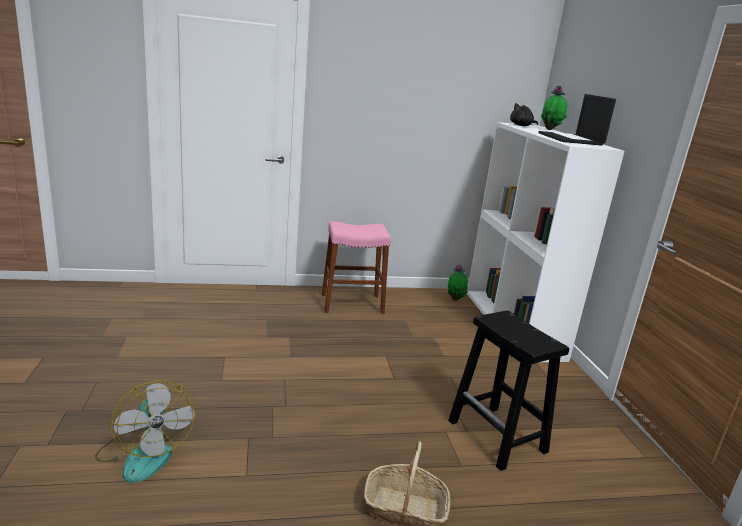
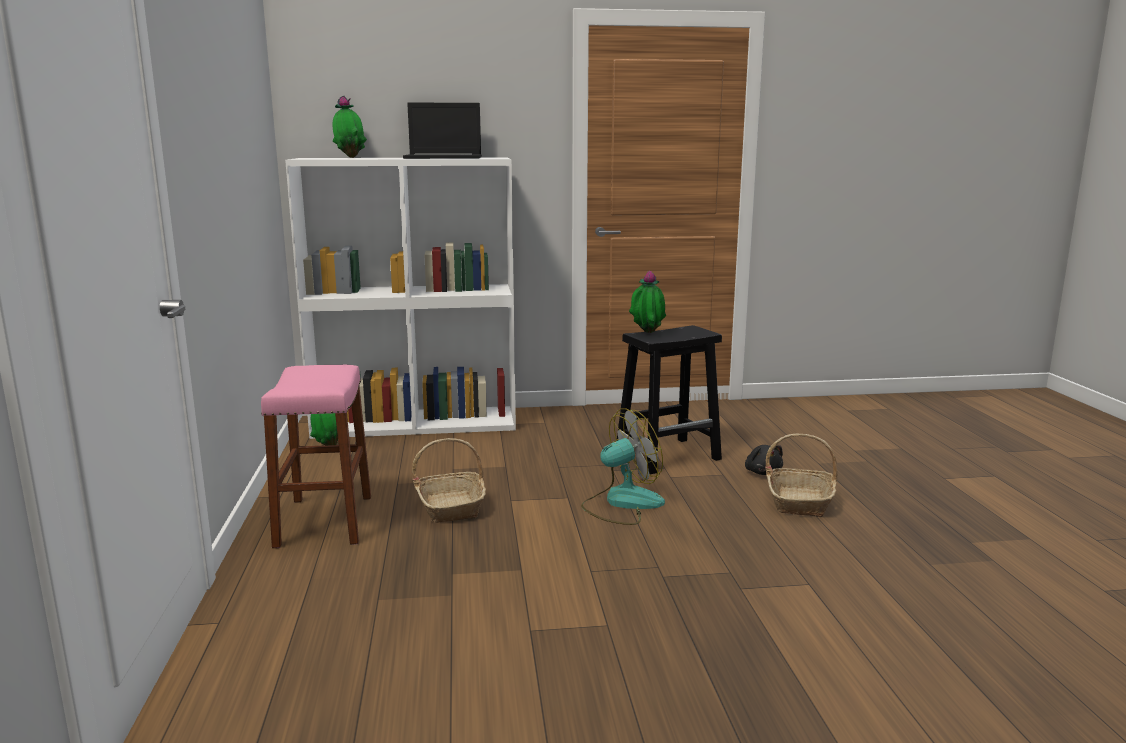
camera: 85 degrees left, 5 degrees down
fan [95,380,196,483] -> fan moved to [581,408,665,525]
black plush toy [510,103,538,126] -> black plush toy moved to [745,445,783,475]
none -> basket [412,438,486,523]
none -> potted plant [629,271,666,333]

